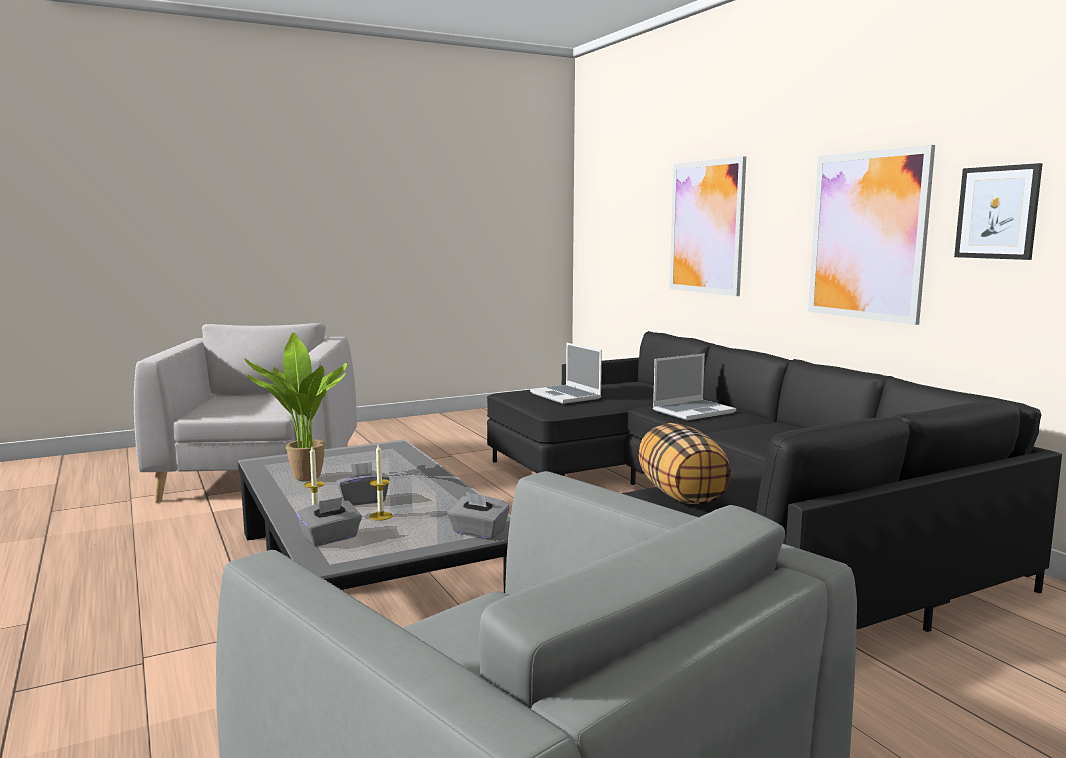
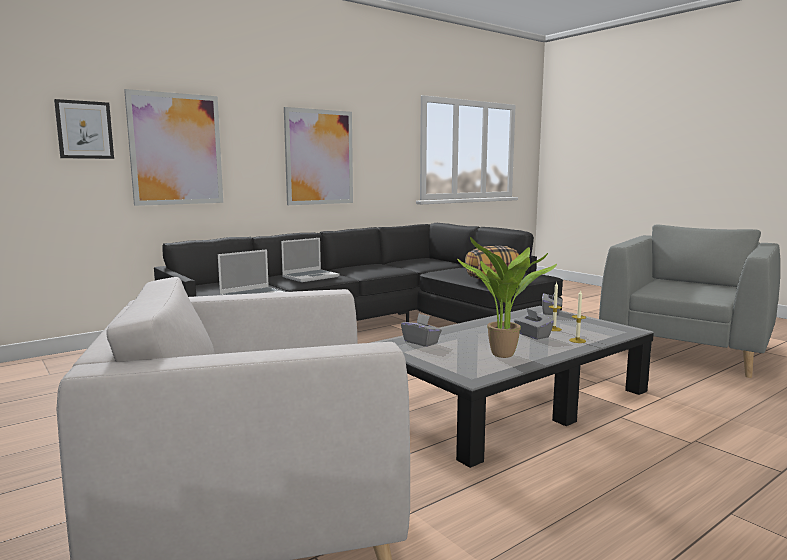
camera: 100 degrees left, 0 degrees up
grey tissue box [297,497,362,547] -> grey tissue box moved to [401,314,442,347]
laptop [653,354,736,420] -> laptop turned 90 degrees clockwise [281,238,339,282]
picture [954,163,1043,260] -> picture moved to [54,99,114,159]

